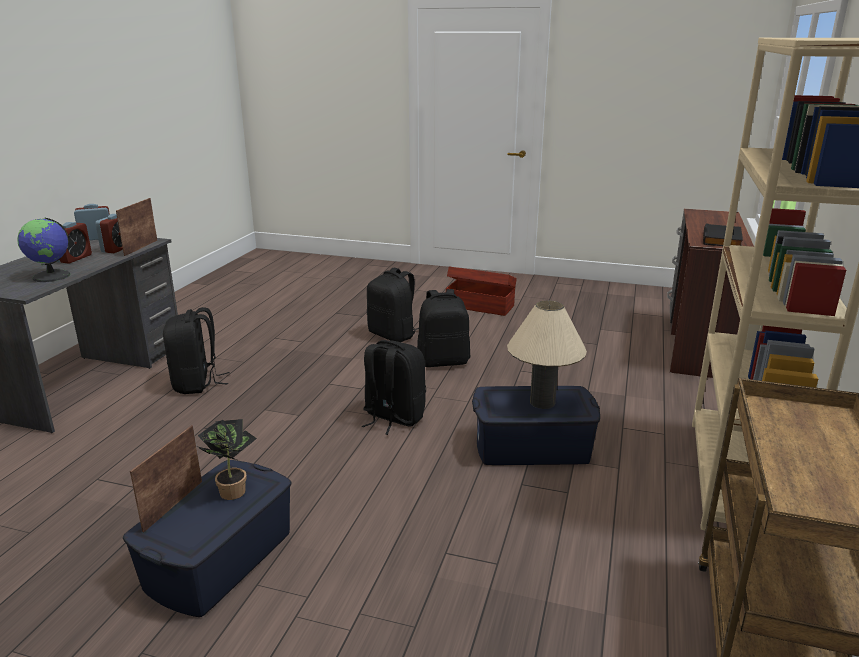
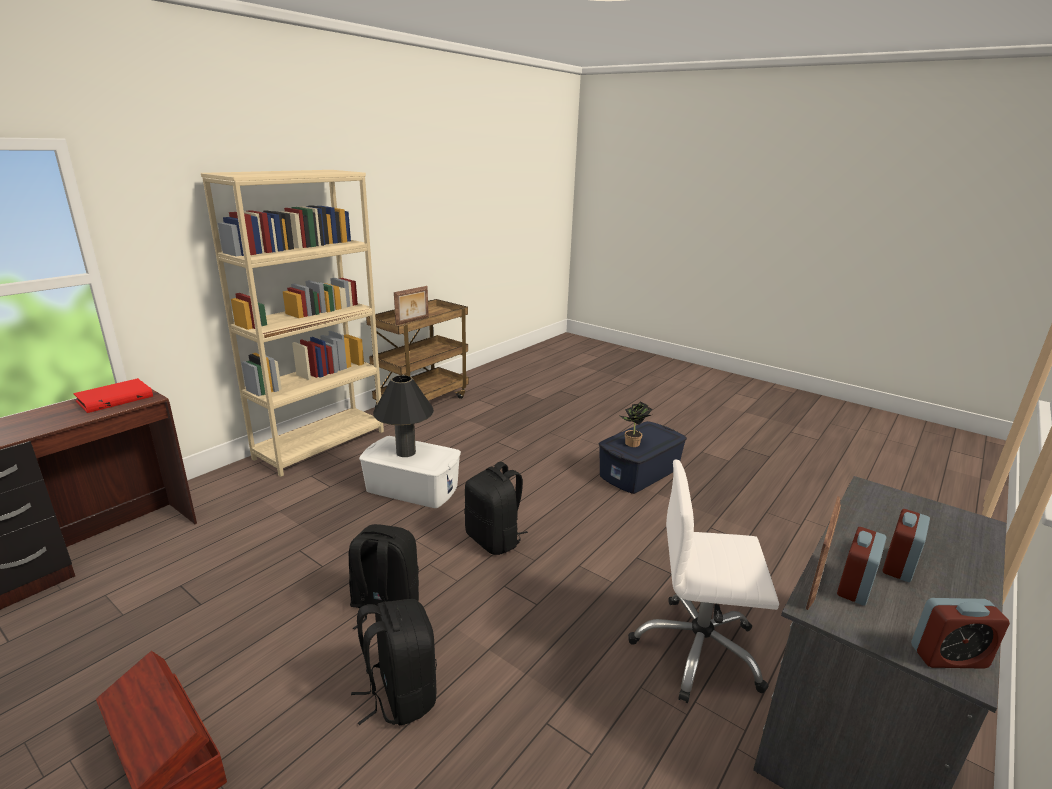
camera: 160 degrees left, 0 degrees up
globe [17,217,71,282] -> none
picture frame [130,425,202,532] -> picture frame moved to [394,286,429,325]
black backpack [163,307,230,394] -> white office chair [628,460,779,703]
blue storage box [472,386,600,465] -> white storage box [359,436,461,508]
beige table lamp [507,300,587,409] -> black table lamp [373,375,434,457]
black book [703,223,743,246] -> red book [73,378,153,413]

